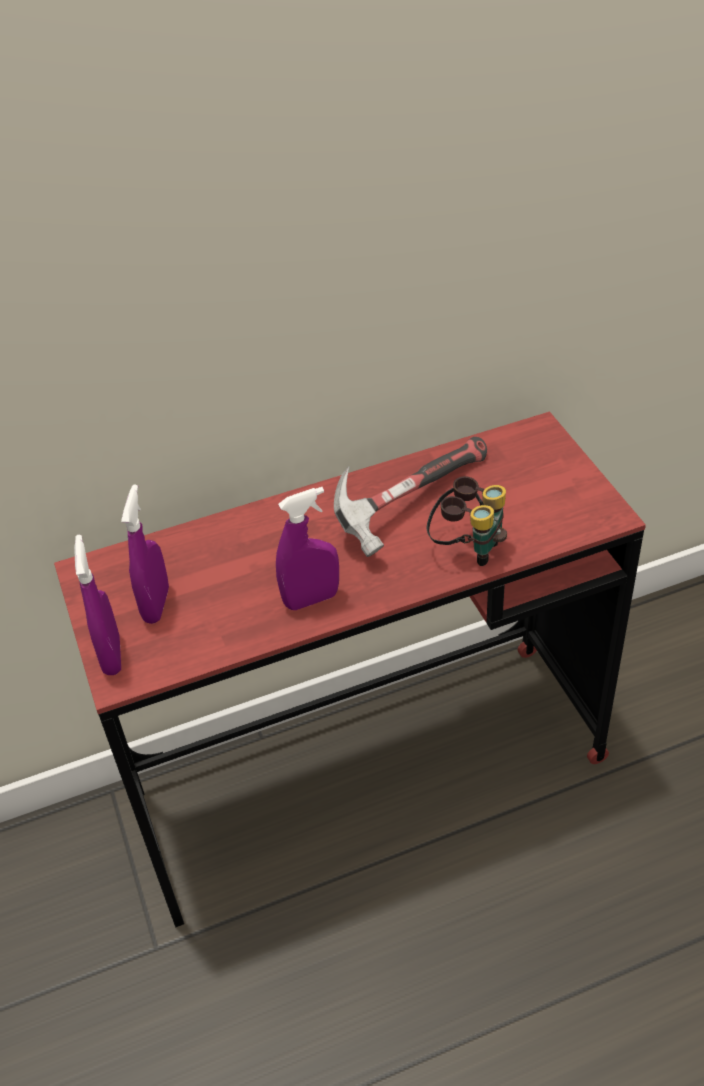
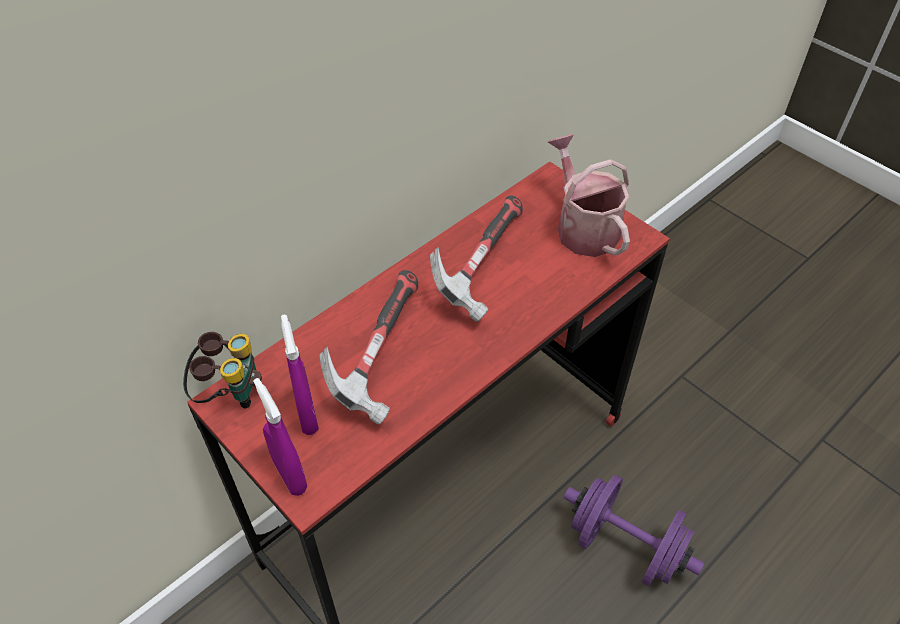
camera: 25 degrees left, 5 degrees up
purple spray bottle [276,487,339,610] -> none
binoculars [427,476,507,566] -> binoculars moved to [183,332,262,409]
none -> hammer [319,270,418,425]
none -> watering can [548,134,630,257]
none -> purple dumbbell [564,475,705,587]

